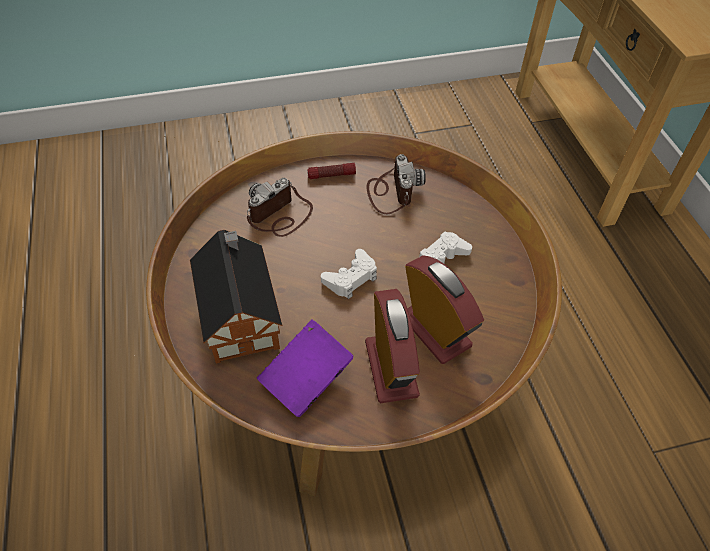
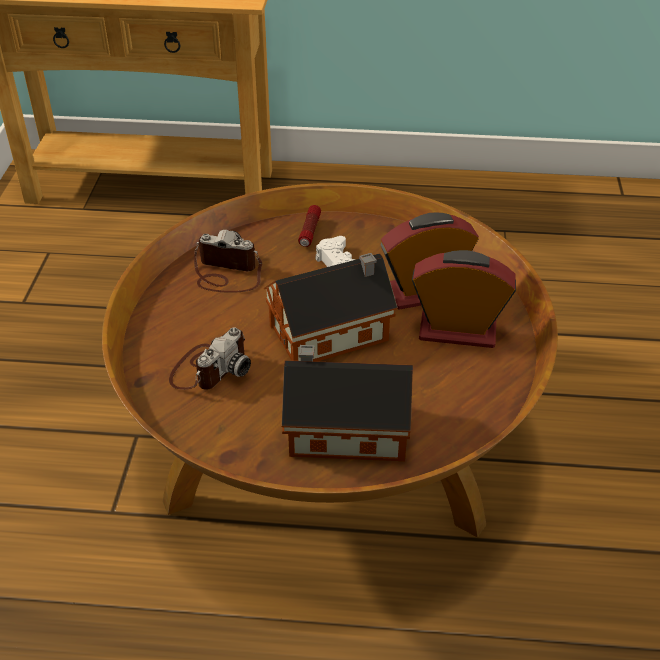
camera: 70 degrees left, 10 degrees down
camera [247,178,313,237] -> camera turned 120 degrees counterclockwise [169,327,251,390]
purple book [257,319,353,417] -> none
flashlight [307,163,356,179] -> flashlight moved to [298,205,321,247]
white game controller [321,249,377,299] -> toy house [264,253,398,362]

